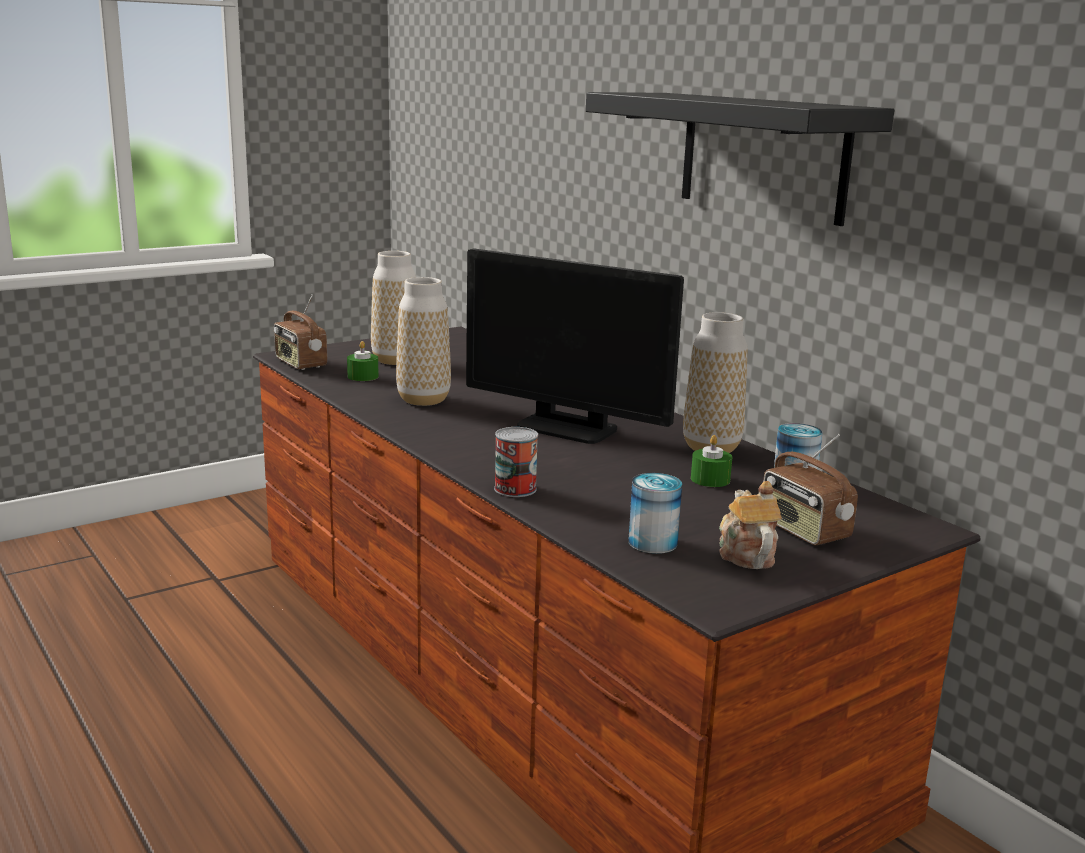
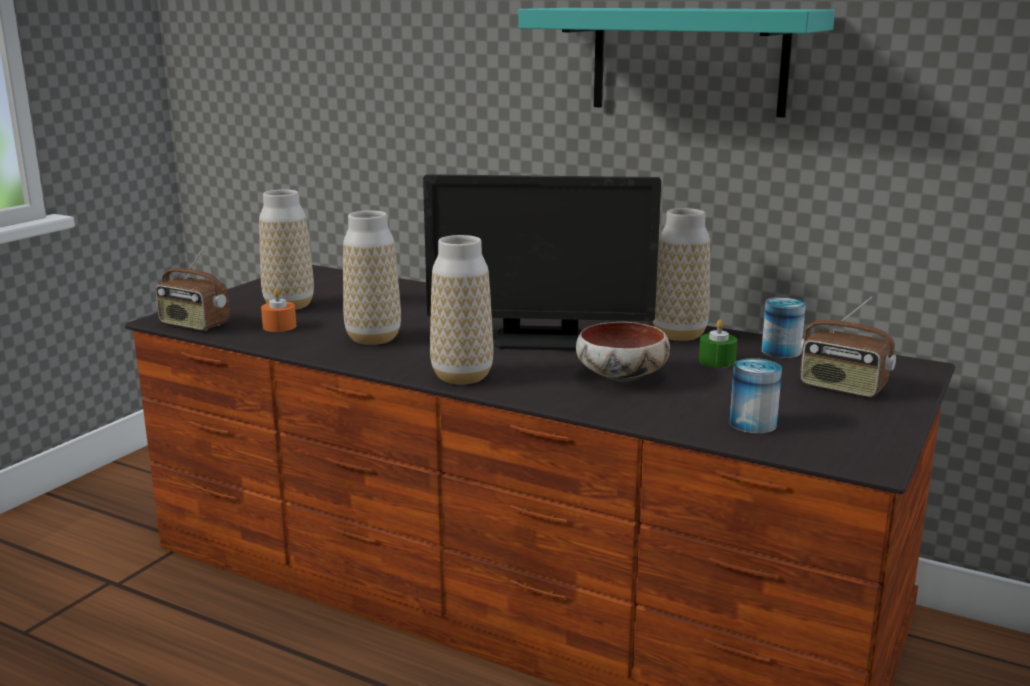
camera: 25 degrees left, 0 degrees up
green candle [347,341,379,381] -> orange candle [261,289,296,332]
can [494,427,538,497] -> none
black shelf [586,92,894,226] -> turquoise shelf [519,8,835,118]
teapot [719,481,782,569] -> none
none -> vase [430,235,493,385]
none -> bowl [576,322,670,382]

